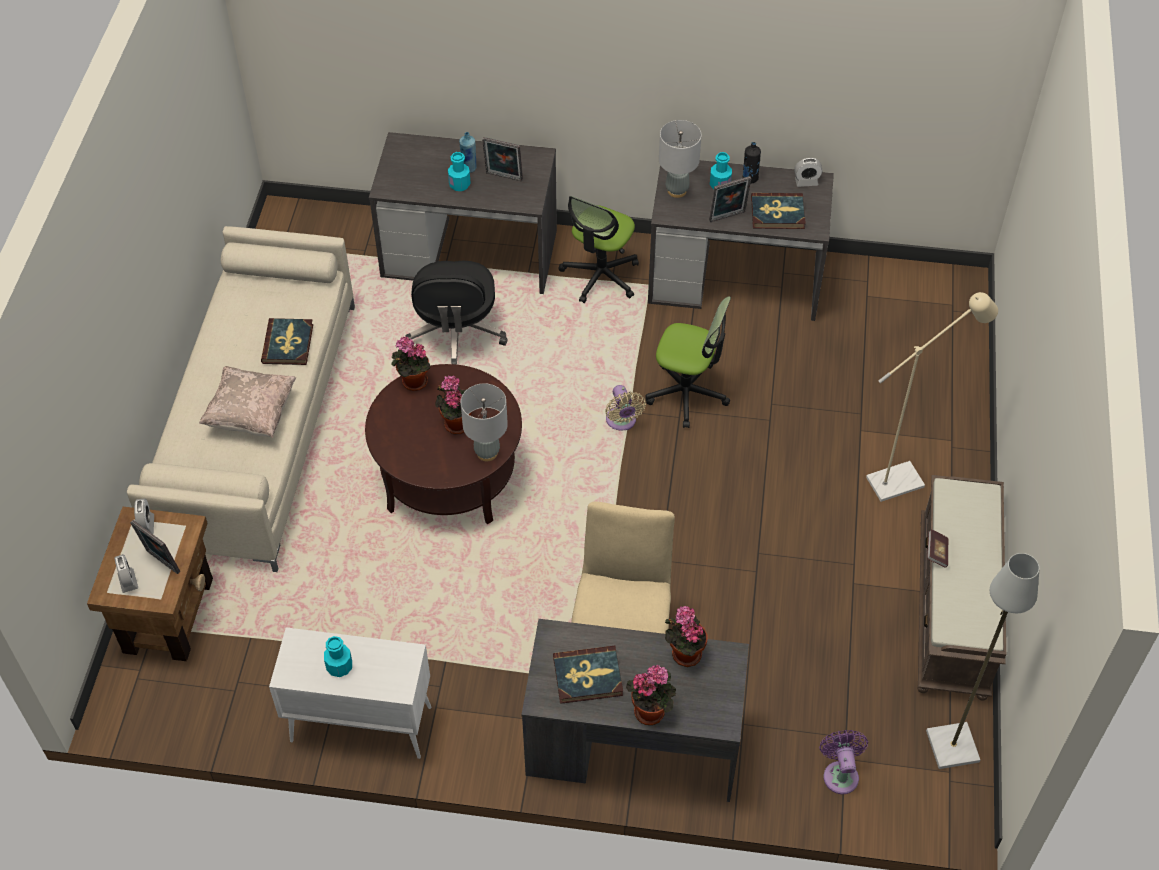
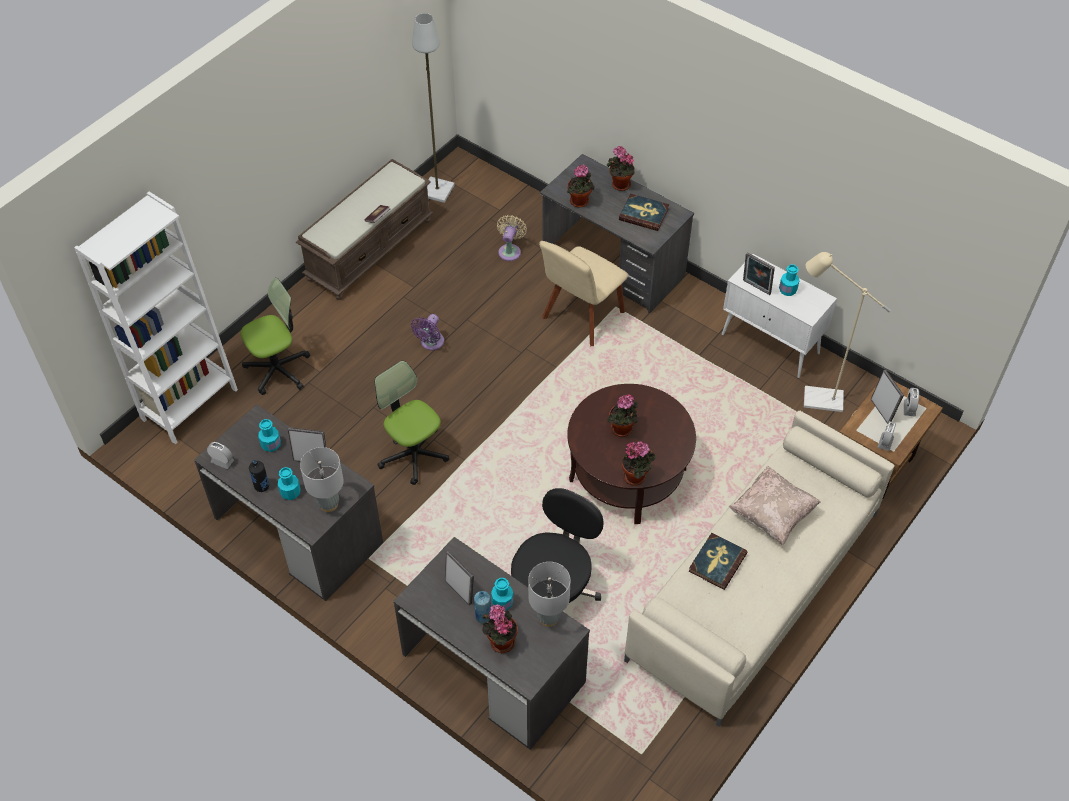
camera: 150 degrees left, 0 degrees up
grey table lamp [461,383,508,461] -> grey table lamp moved to [528,562,570,627]
office chair [558,196,639,303] -> office chair moved to [241,278,310,395]
beige fan [605,385,646,431] -> beige fan moved to [497,215,527,261]
book [751,193,806,229] -> turquoise bottle [258,419,281,452]
purple fan [819,730,868,794] -> purple fan moved to [411,314,444,350]
beige floor lamp [866,292,998,502] -> beige floor lamp moved to [804,252,891,412]
none -> white bookcase [74,192,238,444]
none -> potted plant [482,604,518,653]
none -> picture frame [743,252,775,295]

